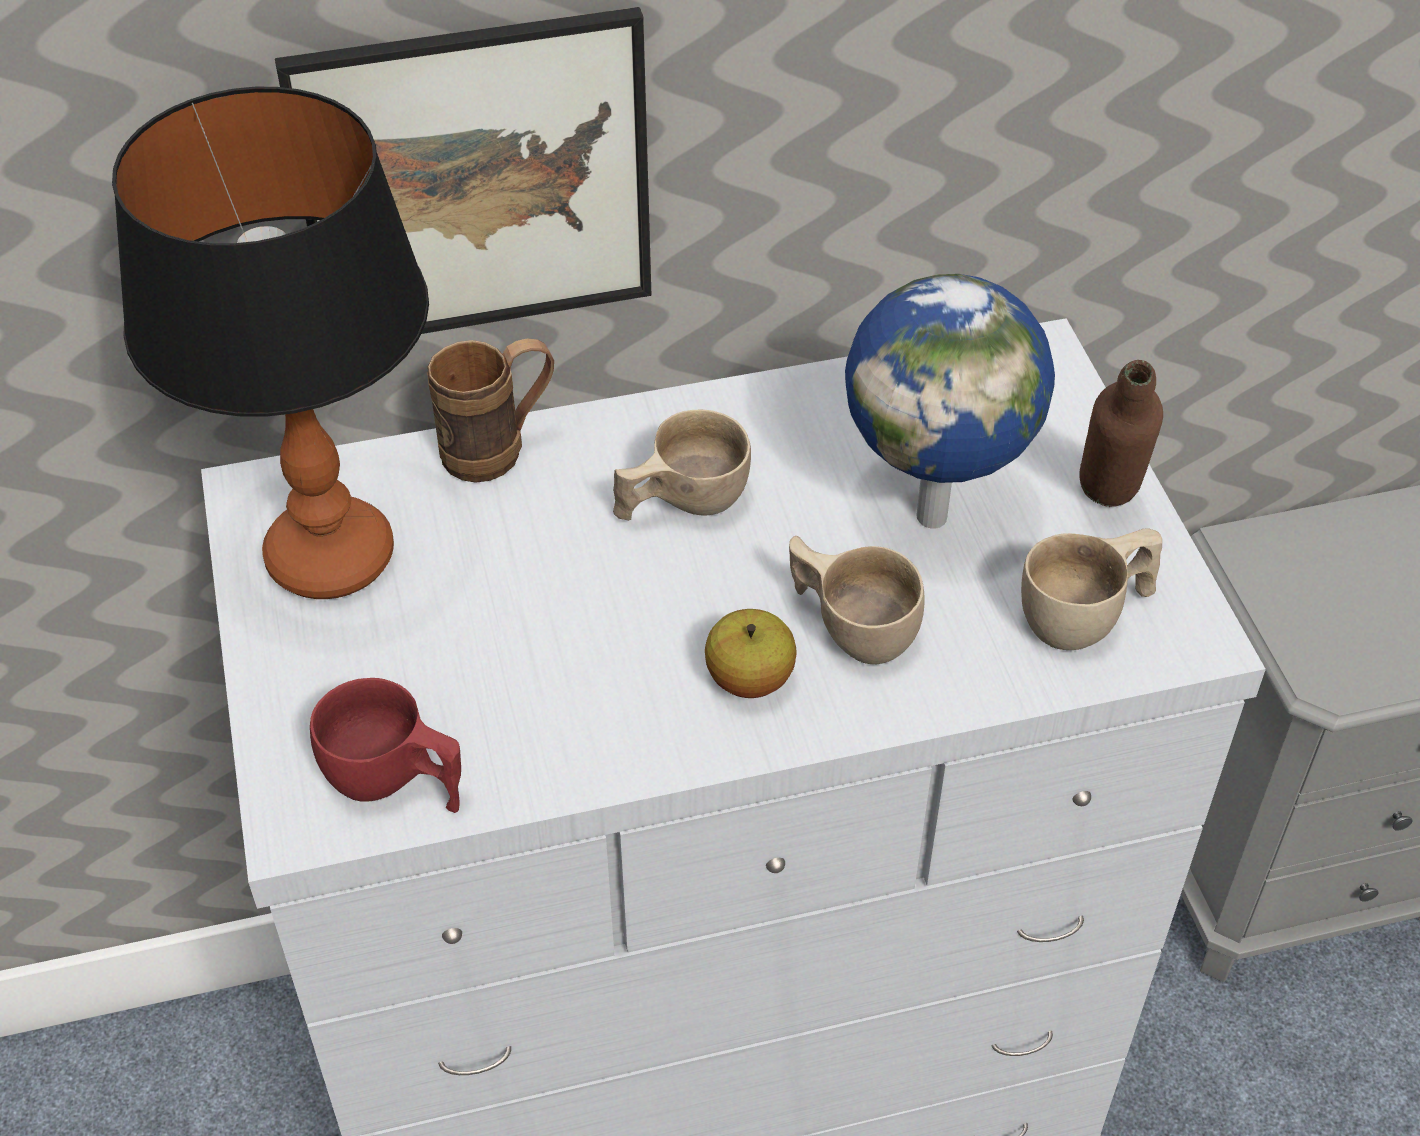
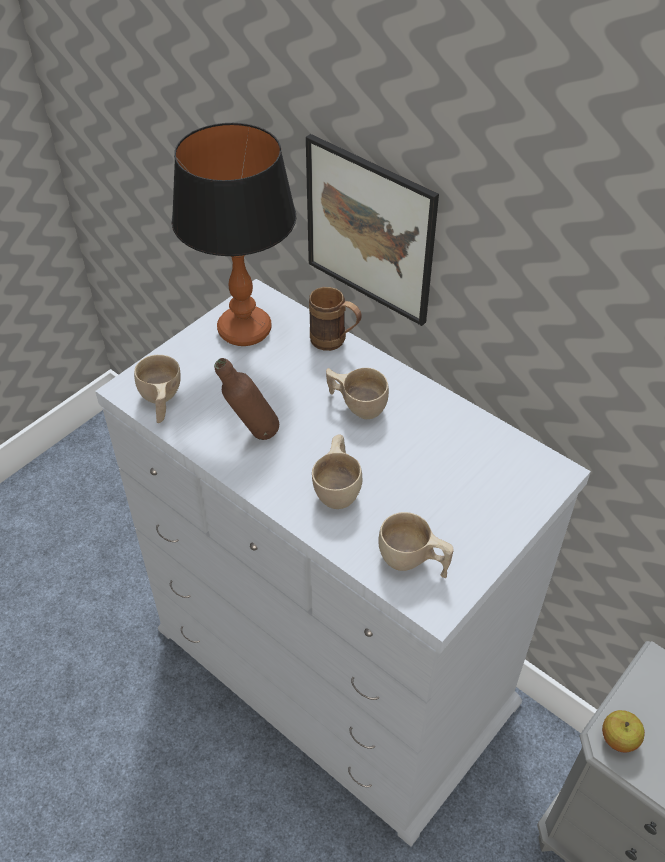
camera: 55 degrees right, 0 degrees up
red cup [310,678,461,813] -> beige cup [134,355,181,423]
apple [705,609,797,698] -> apple moved to [602,710,645,752]
globe [845,274,1055,529] -> none
brown bottle [1079,360,1163,507] -> brown bottle moved to [214,358,279,440]

